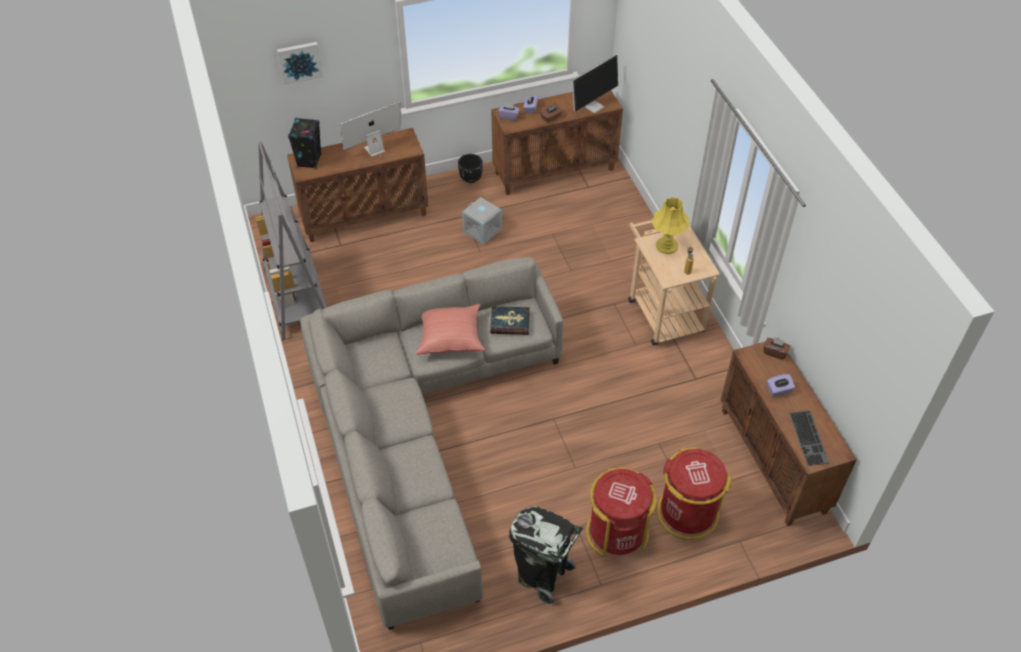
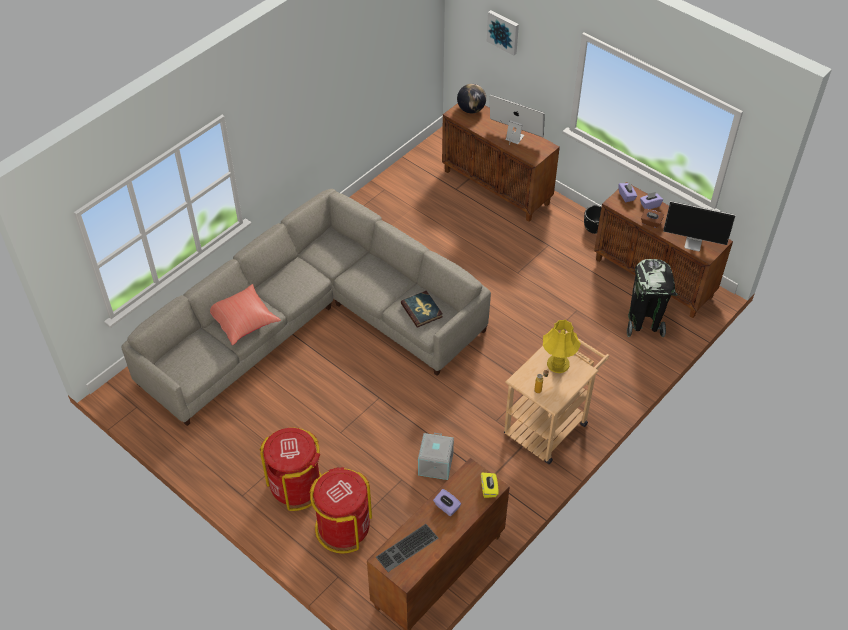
camera: 60 degrees right, 0 degrees up
grey bookcase [255,141,327,341] -> none
black speaker [288,118,322,169] -> globe [457,84,486,113]
red pillow [416,304,485,354] -> red pillow moved to [210,284,281,345]
grey storage box [462,197,502,244] -> grey storage box moved to [418,433,454,480]
black trash can [509,506,584,605] -> black trash can moved to [627,259,678,337]
brown tissue box [763,337,790,360] -> yellow tissue box [481,473,499,498]

